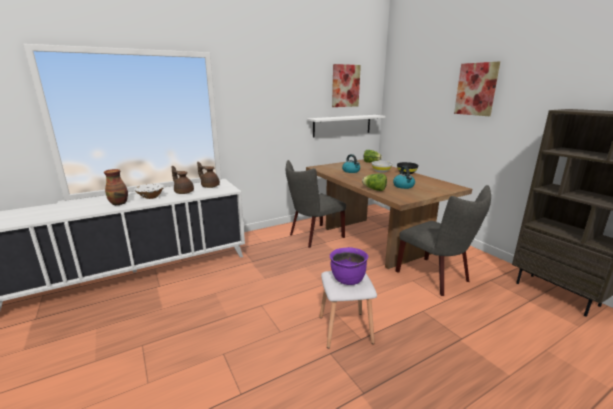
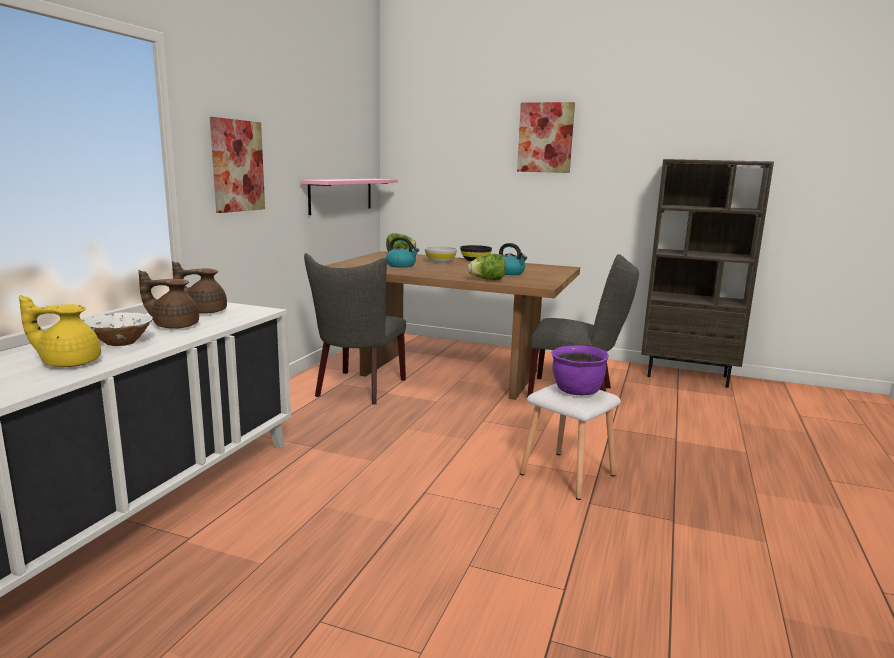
camera: 40 degrees left, 5 degrees down
vase [104,169,128,205] -> yellow teapot [19,295,101,367]
white shelf [307,115,385,137] -> pink shelf [300,179,398,215]
picture [332,64,361,107] -> picture moved to [210,117,265,213]

